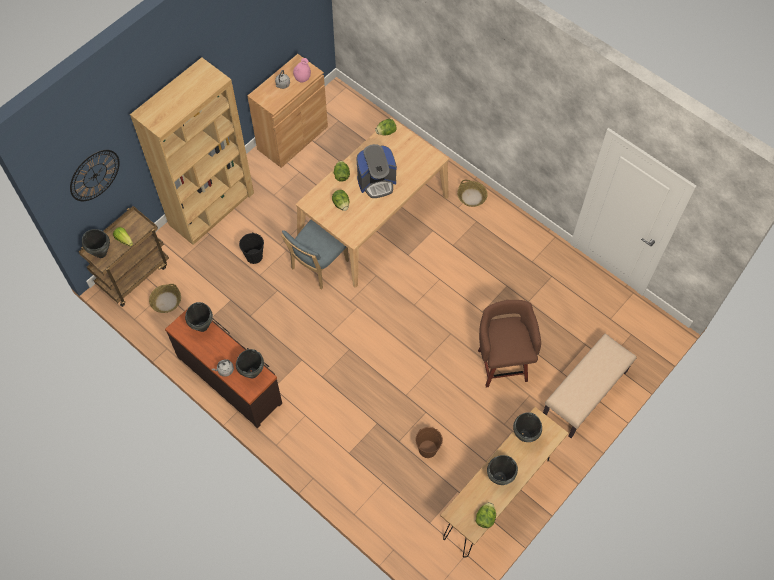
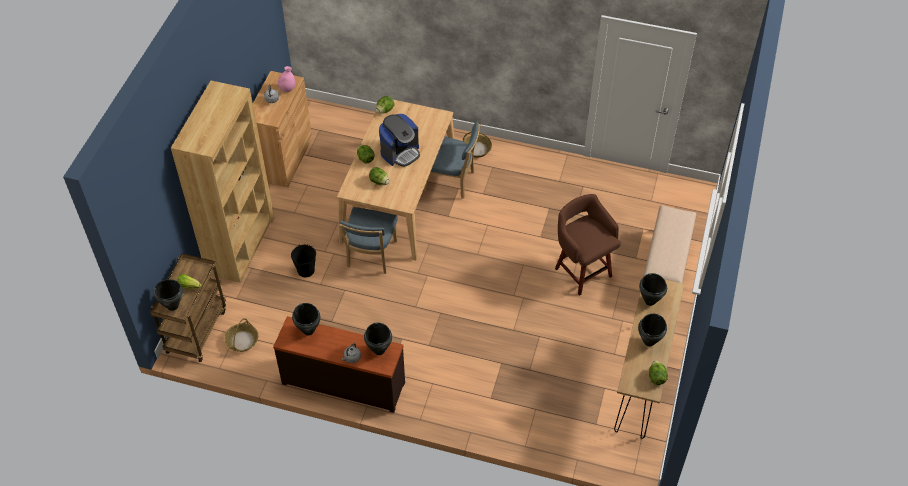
camera: 25 degrees left, 10 degrees down
wall clock [70,150,119,201] -> none
brown bucket [416,427,443,458] -> none
none -> blue chair [424,121,481,199]

